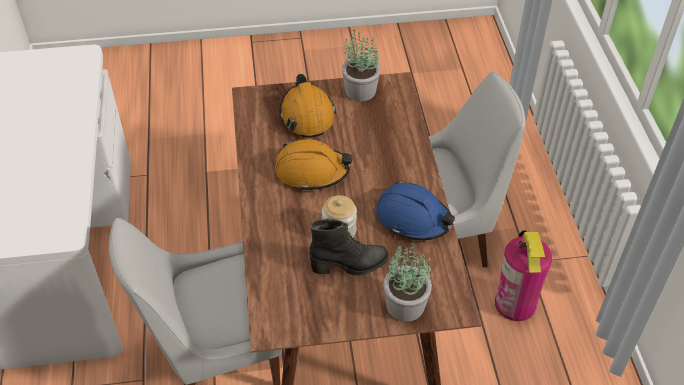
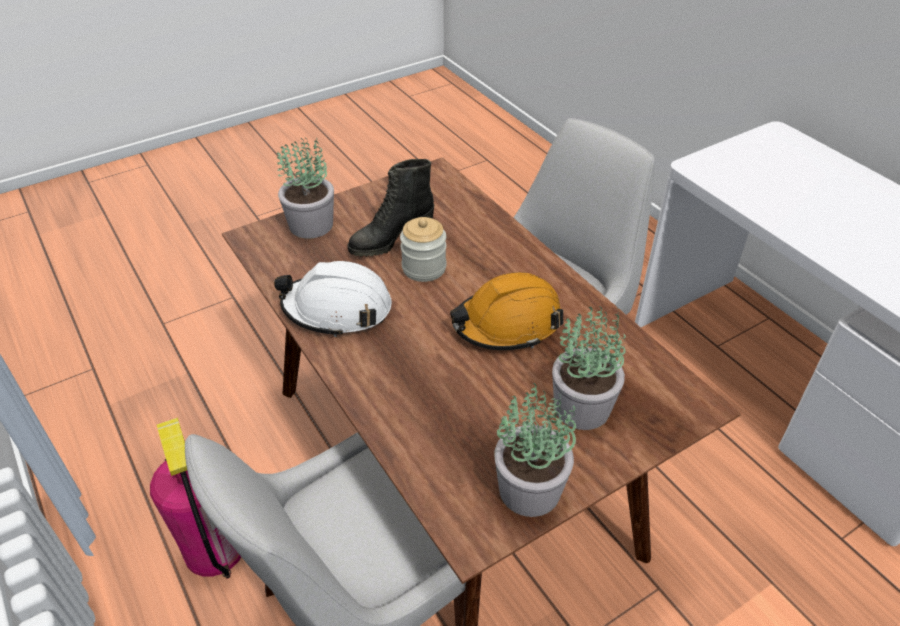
camera: 155 degrees right, 5 degrees down
orange hard hat [280,74,336,138] -> potted plant [552,306,626,430]
blue hard hat [376,181,455,241] -> white hard hat [274,261,392,337]

